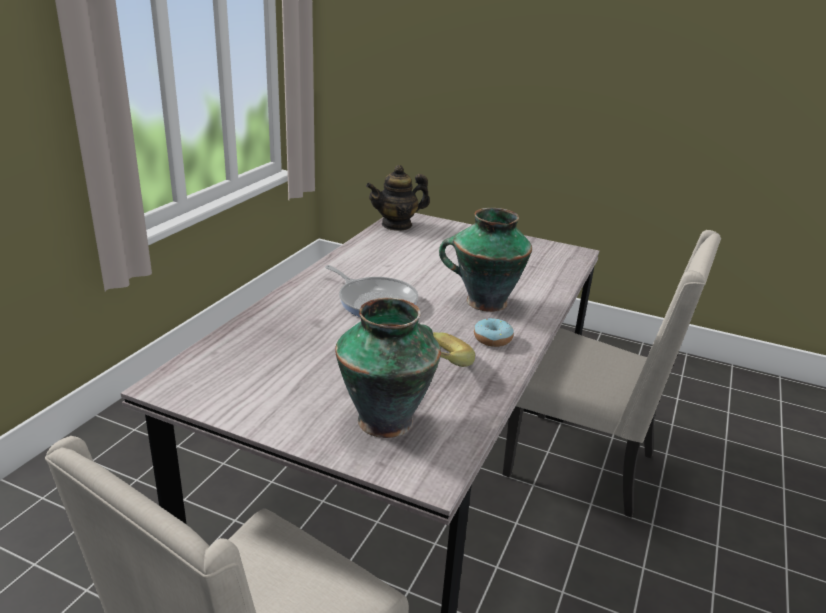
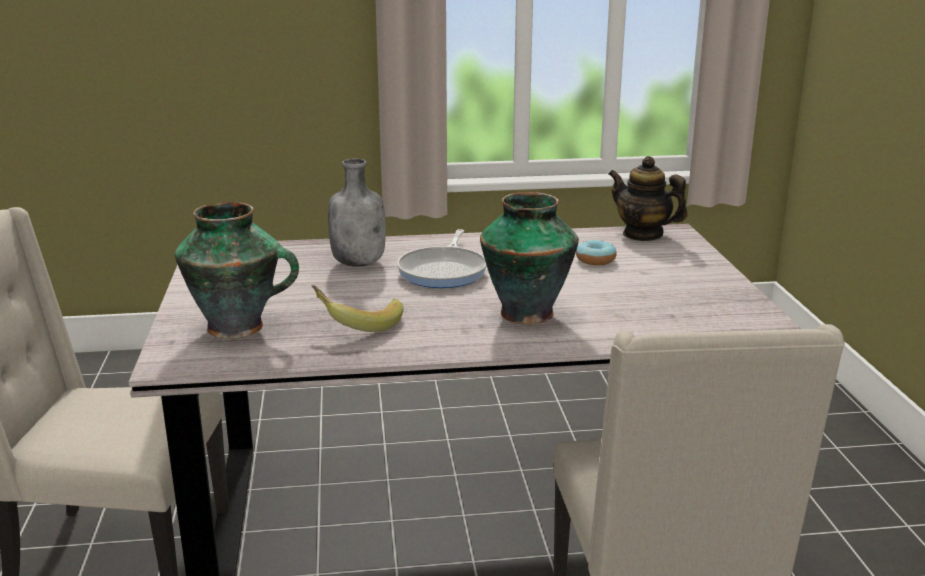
camera: 60 degrees right, 5 degrees down
donut [474,318,514,347] -> donut moved to [576,240,617,265]
none -> grey bottle [328,159,386,267]

